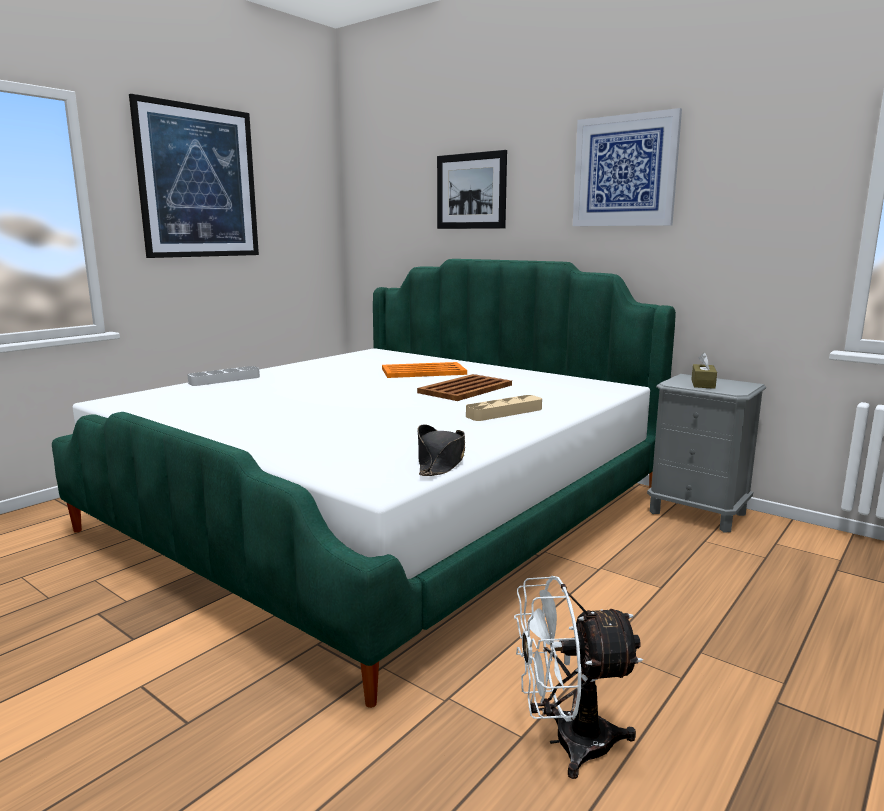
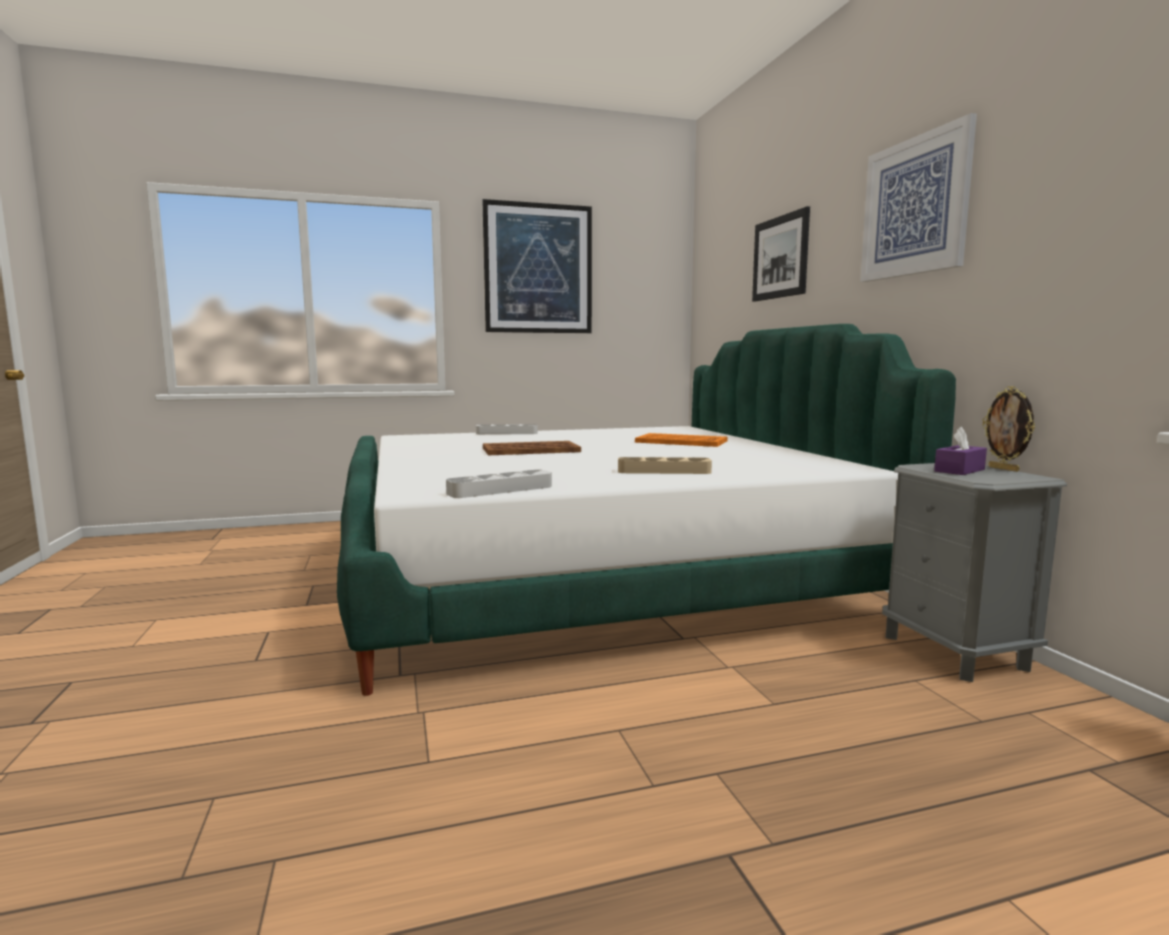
camera: 35 degrees right, 5 degrees down
brown tray [417,374,512,401] -> brown tray moved to [483,441,581,455]
black hat [418,424,465,476] -> grey tray [446,470,552,498]
white fan [514,576,643,779] -> none
brown tissue box [691,352,717,389] -> purple tissue box [934,427,987,475]
none -> picture frame [982,386,1035,472]

